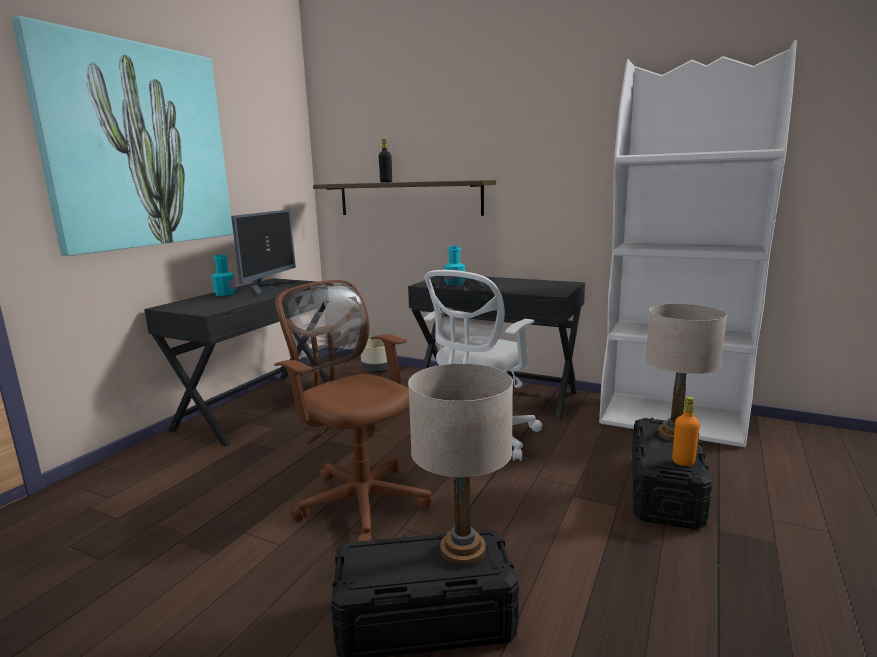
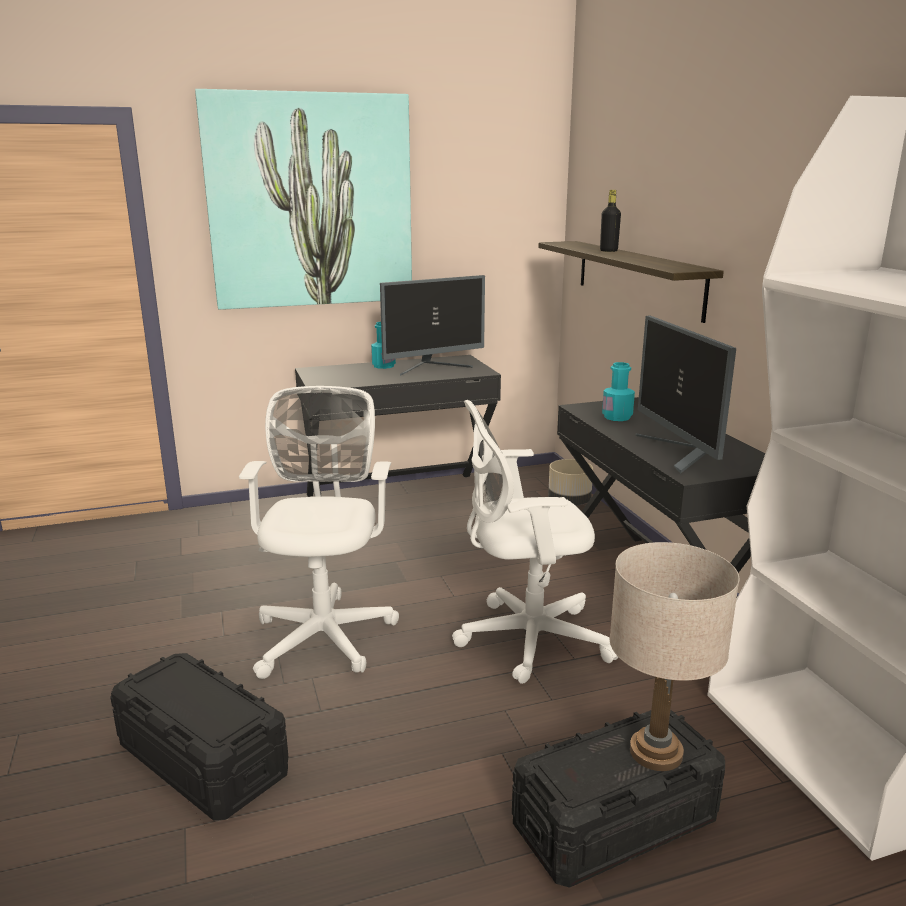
camera: 45 degrees right, 5 degrees up
brown office chair [274,280,431,542] -> white office chair [239,386,399,679]
beige table lamp [408,363,513,566] -> none
orange bottle [672,397,700,466] -> none
none -> monitor [635,316,736,473]

